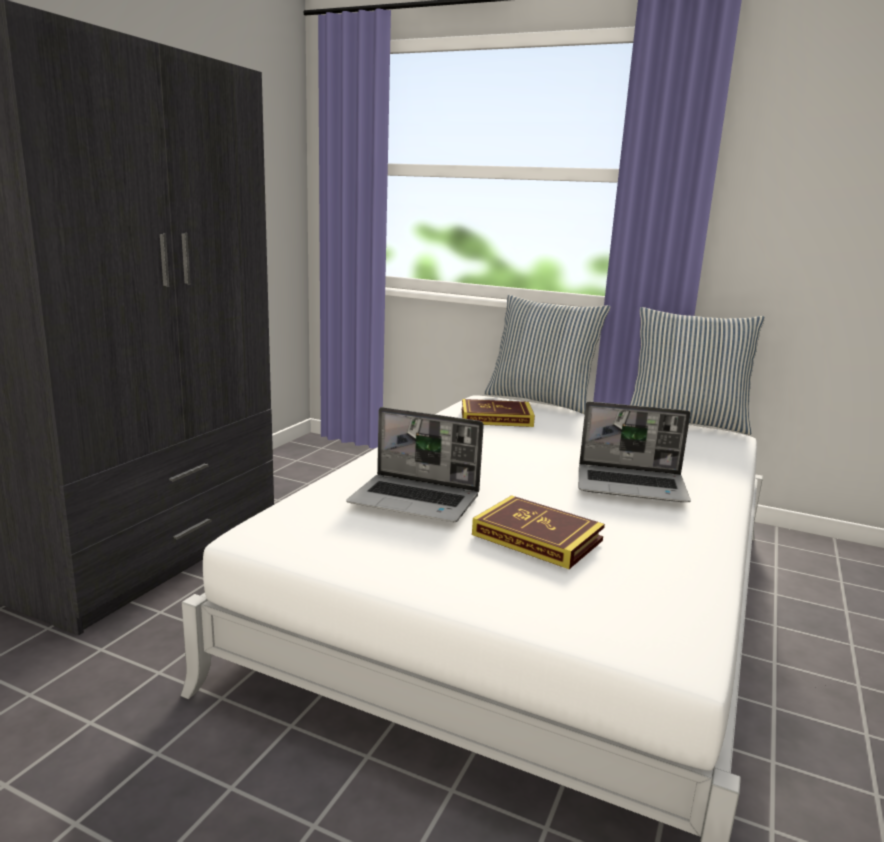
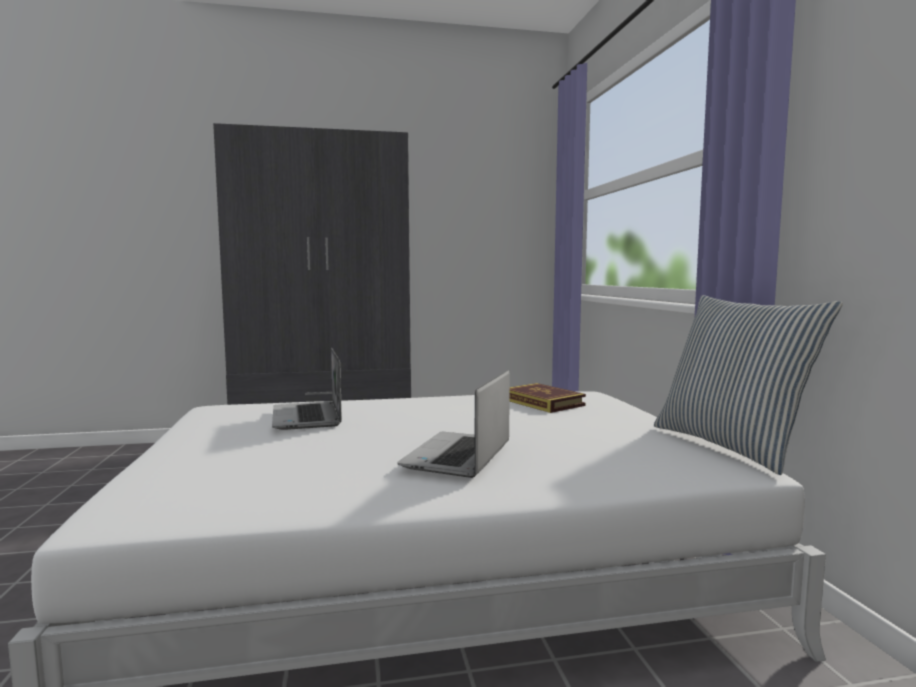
camera: 55 degrees right, 10 degrees down
book [472,495,605,569] -> none
pillow [484,295,610,414] -> none
laptop [579,401,691,502] -> laptop turned 45 degrees clockwise [397,370,510,478]

